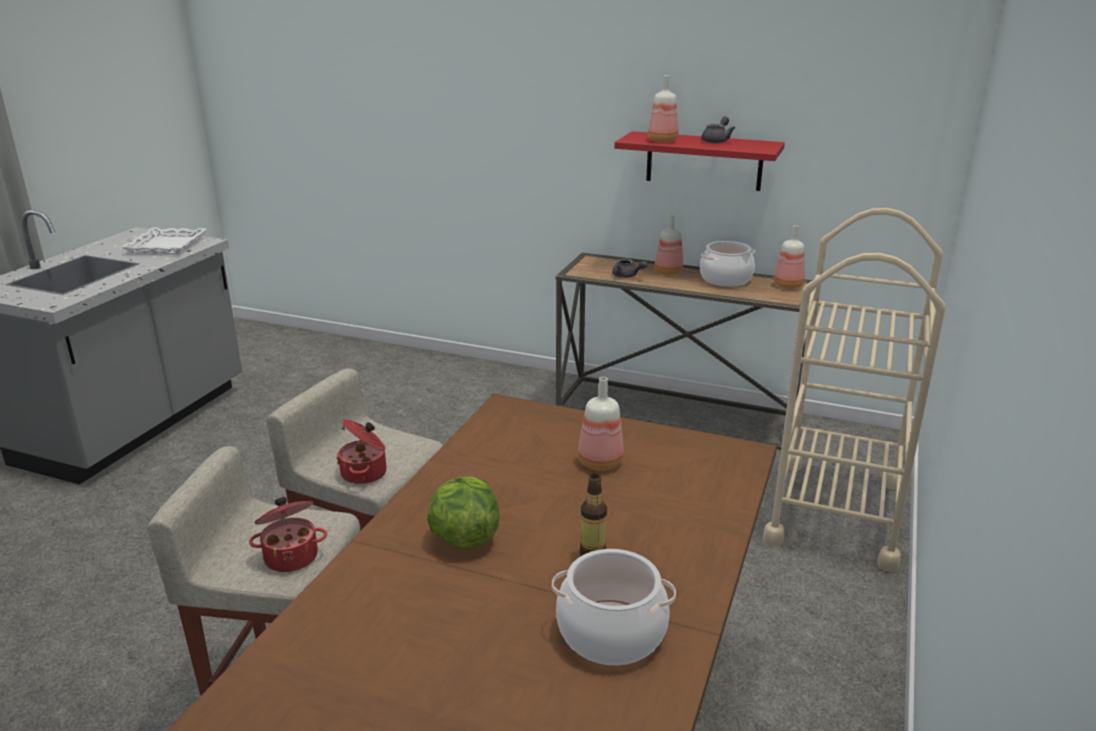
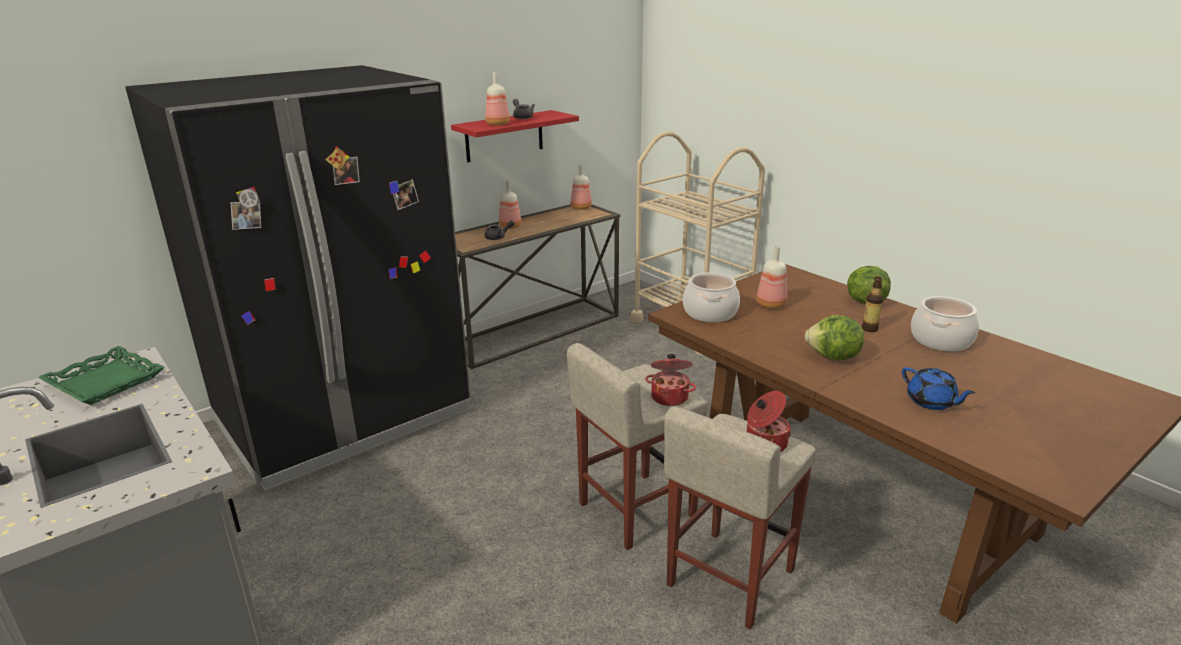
camera: 60 degrees left, 0 degrees up
white tray [122,227,207,254] -> green tray [38,346,164,405]
cooking pot [700,241,755,286] -> cooking pot moved to [683,273,740,322]
none -> black fridge [125,65,470,491]
none -> lettuce [847,266,891,304]
none -> blue teapot [902,367,976,410]

